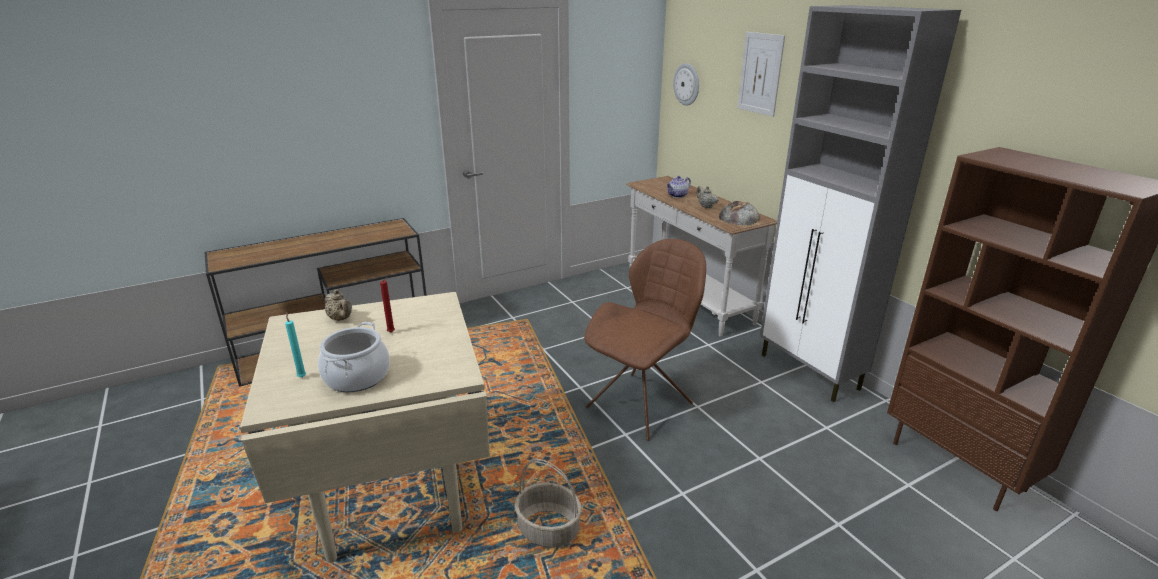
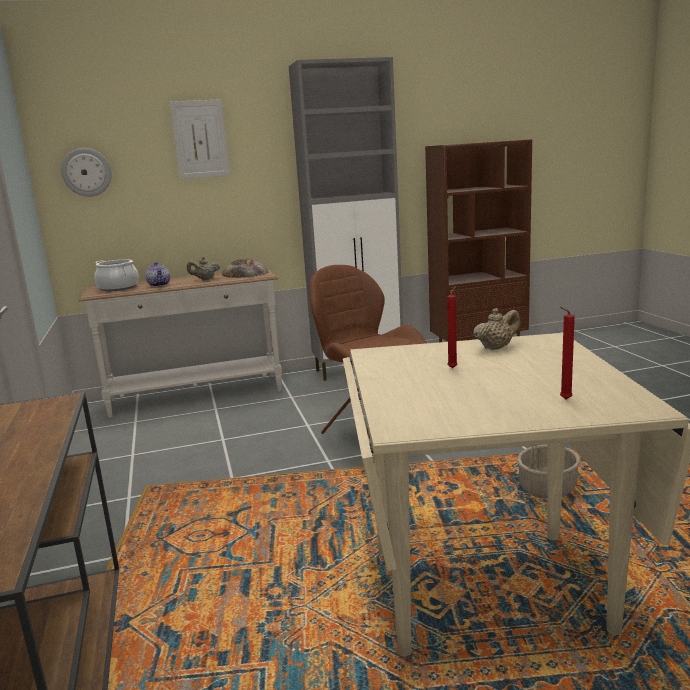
camera: 75 degrees left, 10 degrees down
turquoise candle [285,313,306,378] -> red candle [560,307,575,400]
cooking pot [318,322,390,392] -> cooking pot moved to [95,259,139,291]
beige teapot [325,289,352,321] -> beige teapot moved to [473,308,521,350]

